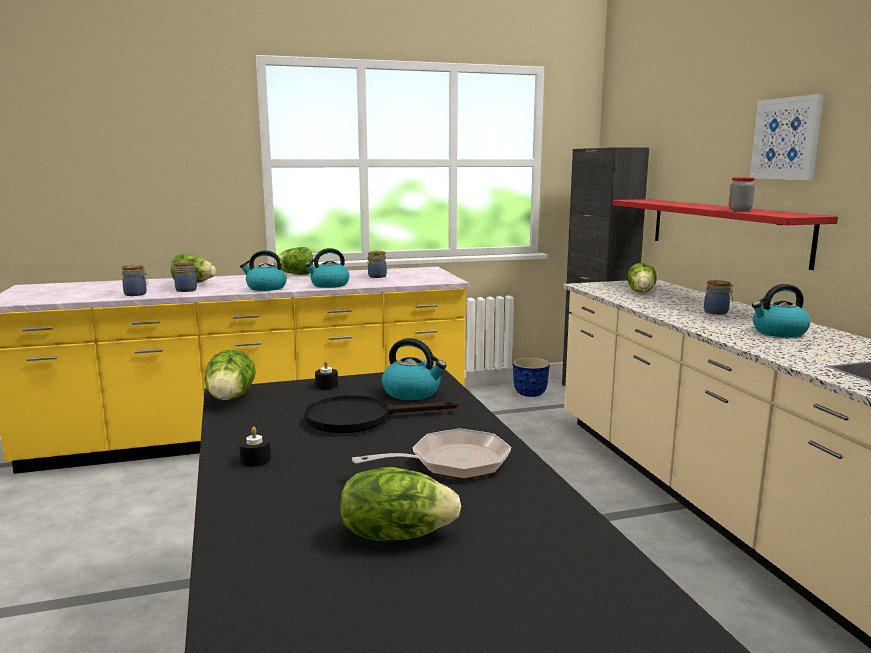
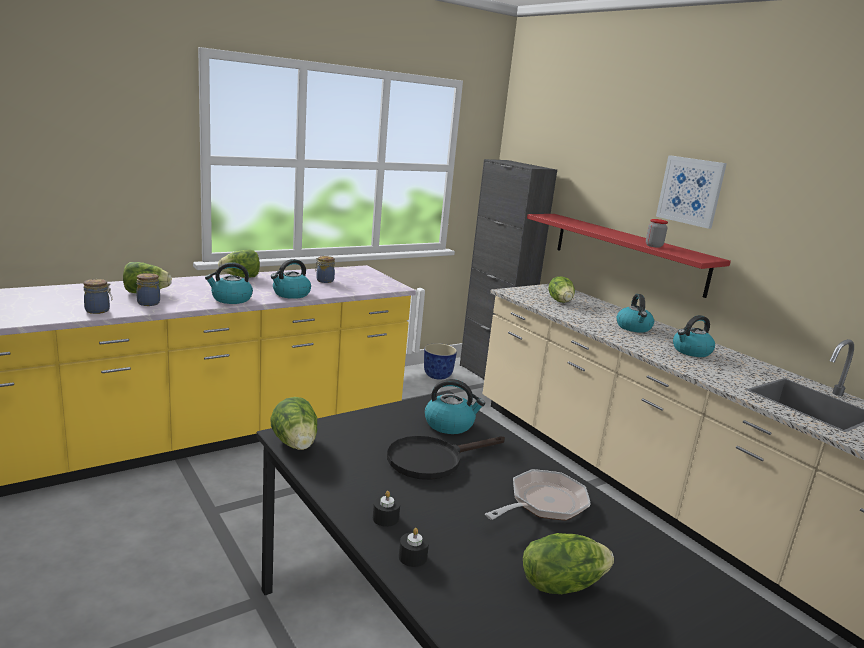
camera: 20 degrees left, 5 degrees up
black candle [315,360,338,390] -> black candle moved to [399,528,429,567]
jar [704,280,734,315] -> kettle [616,294,654,333]

